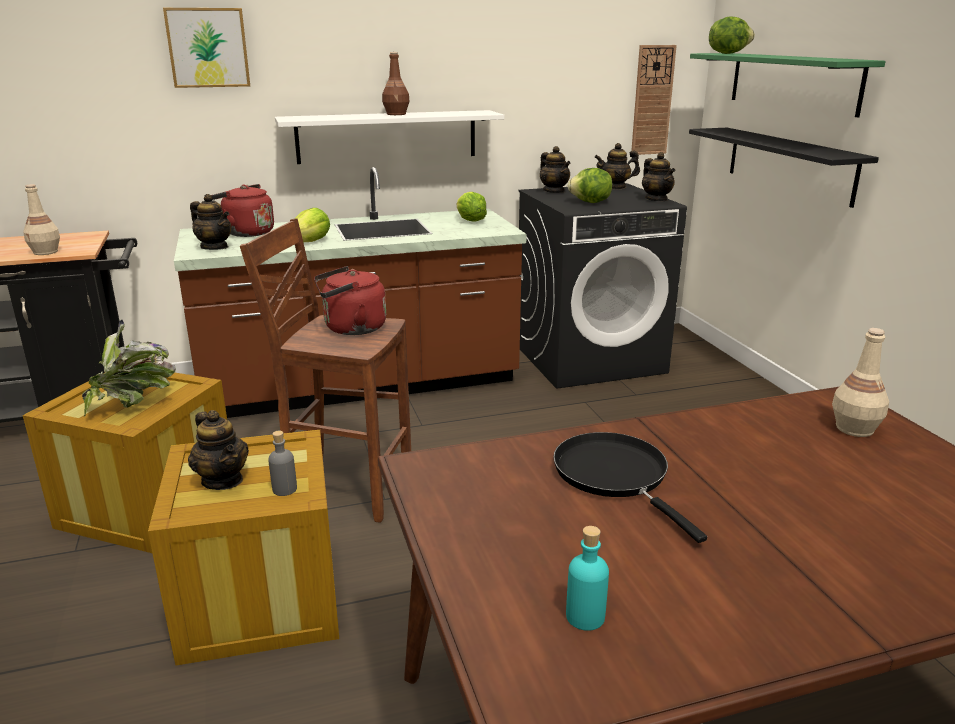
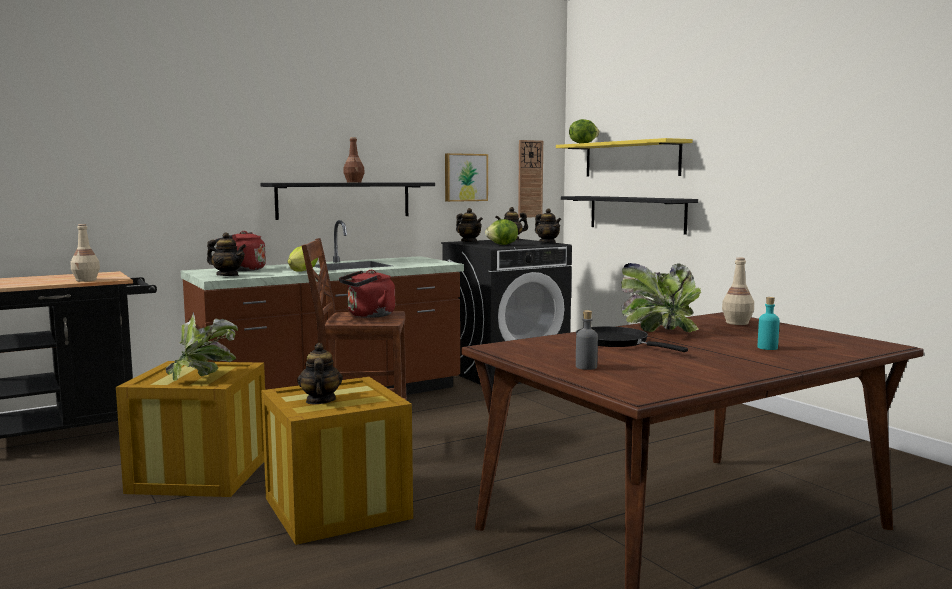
camera: 15 degrees left, 15 degrees down
picture [163,8,250,88] -> picture moved to [445,153,488,202]
teapot [188,410,249,490] -> teapot turned 135 degrees counterclockwise [297,343,343,404]
grey bottle [268,431,297,496] -> grey bottle moved to [576,310,598,370]
white shelf [275,110,504,164] -> black shelf [260,183,435,220]
lettuce [456,192,487,222] -> none
turquoise bottle [566,526,609,631] -> turquoise bottle moved to [758,297,780,350]
green shelf [690,53,886,117] -> yellow shelf [556,138,693,176]
none -> potted plant [621,263,701,332]

